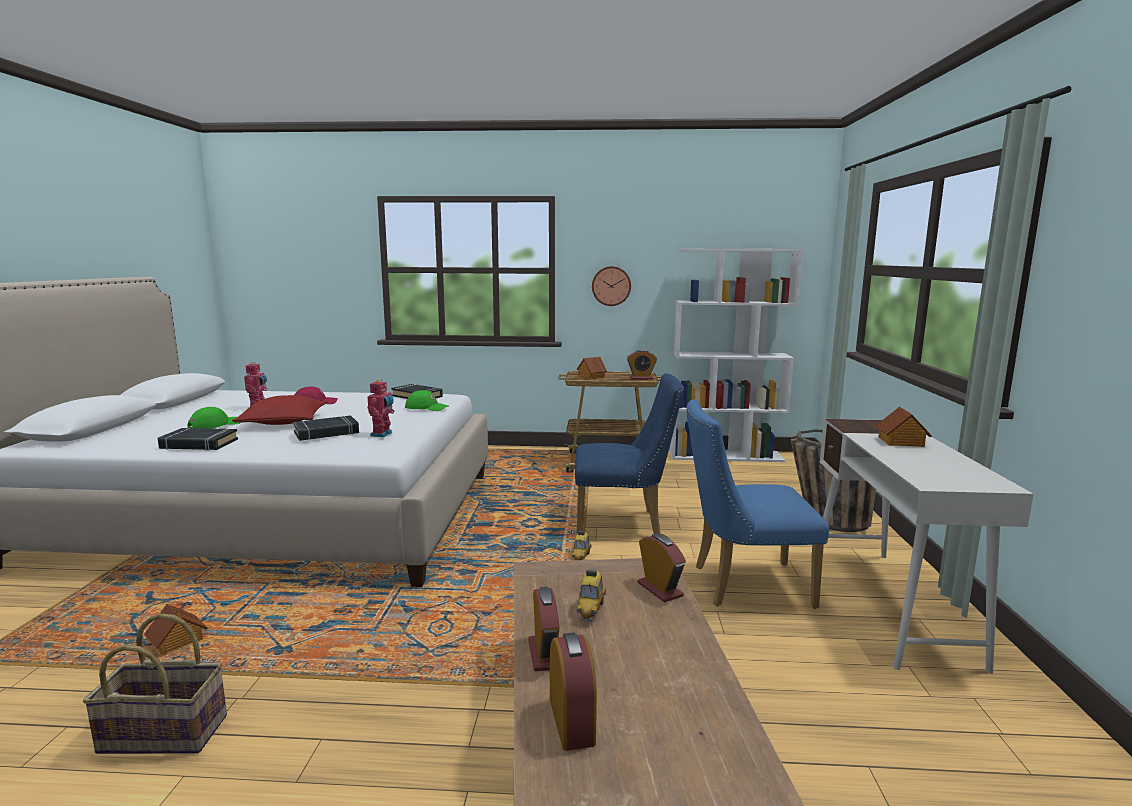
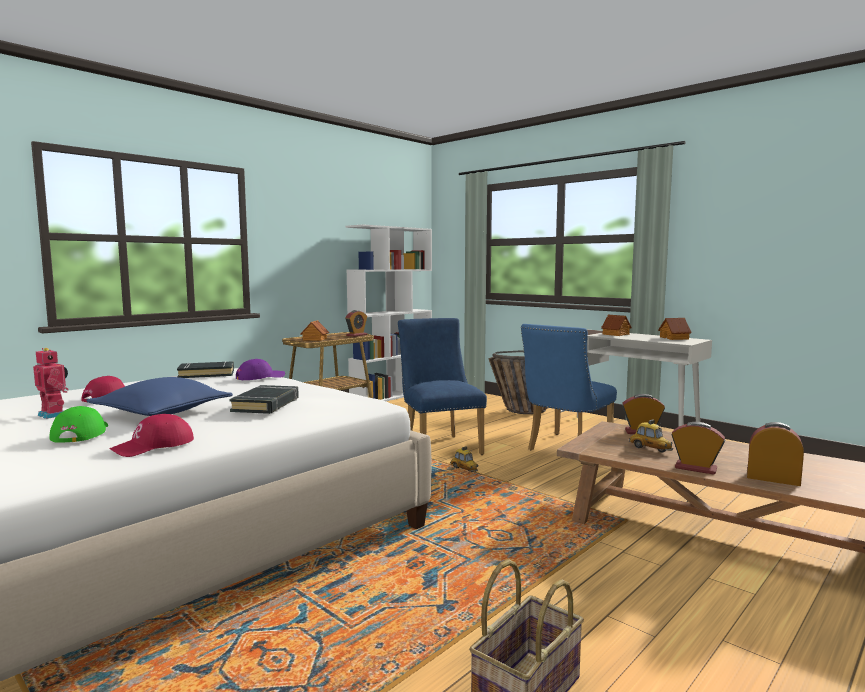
camera: 50 degrees left, 5 degrees down
toy house [144,604,208,655] -> toy house moved to [658,318,692,340]
black book [157,428,238,451] -> red cap [109,414,194,457]
red pillow [232,395,327,425] -> blue pillow [86,377,233,416]
toy robot [368,379,395,437] -> none
green cap [405,390,449,411] -> purple cap [236,359,285,381]
blue chair [575,373,683,534] -> blue chair turned 60 degrees counterclockwise [398,318,487,455]
wall clock [592,266,631,306] -> none

